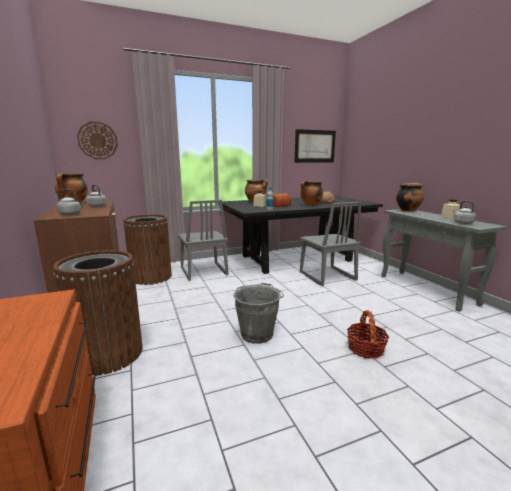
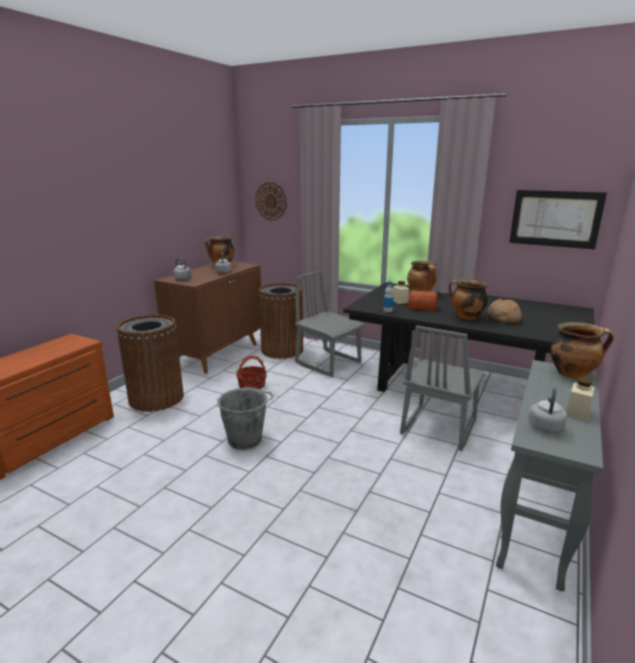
camera: 50 degrees right, 5 degrees up
grey chair [178,200,229,281] -> grey chair turned 105 degrees clockwise [295,271,365,377]
basket [347,310,389,359] -> basket moved to [236,355,267,389]

